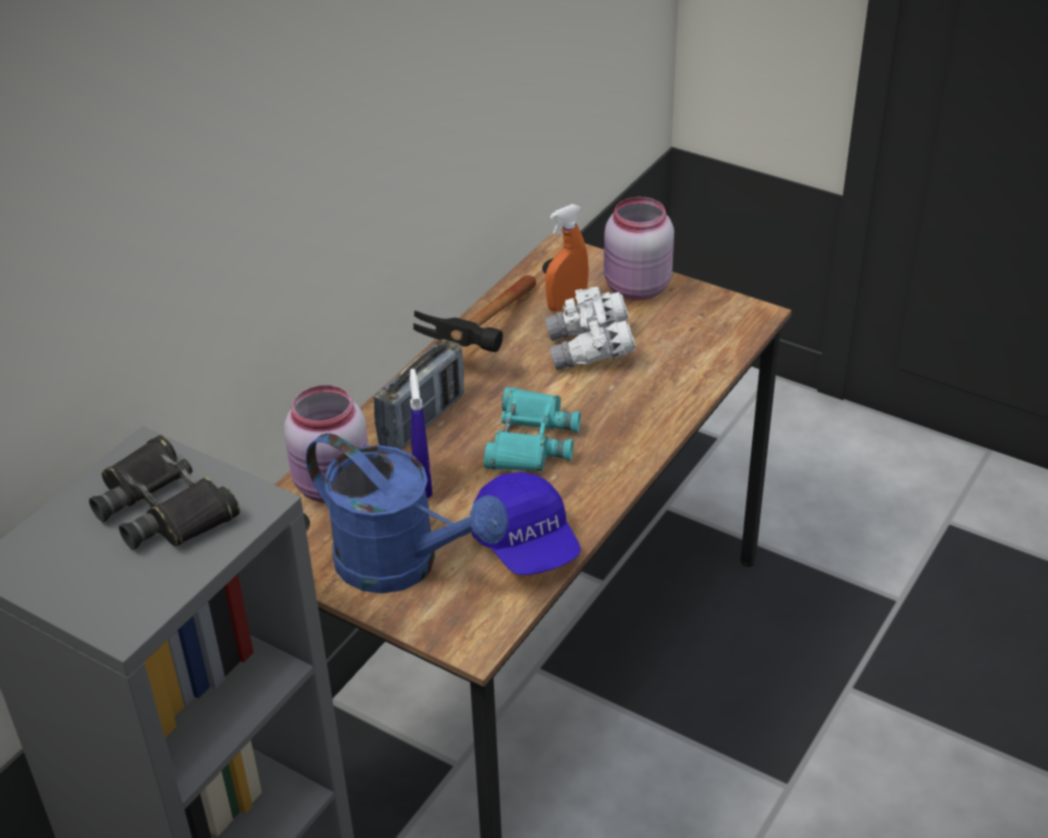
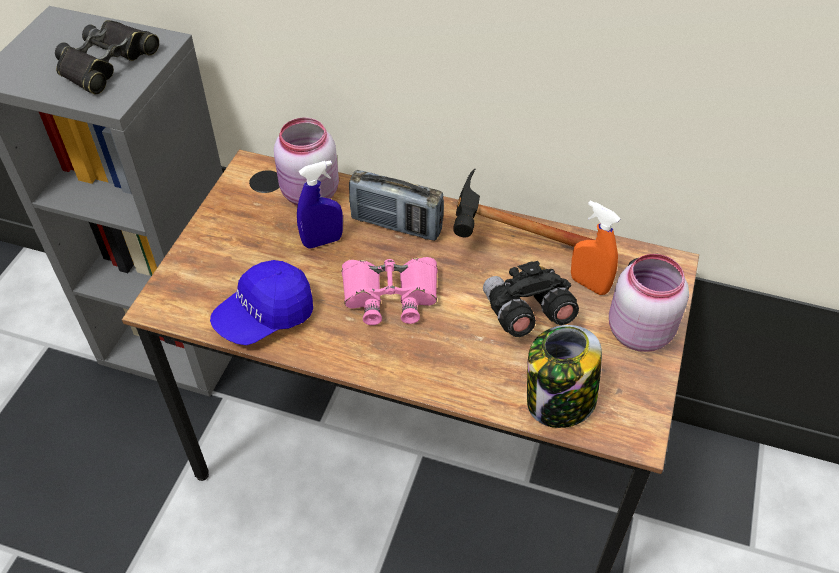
camera: 75 degrees right, 10 degrees up
blue watering can [306,433,509,594] -> none
turquoise binoculars [484,387,581,471] -> pink binoculars [342,257,438,325]
white binoculars [545,287,636,370] -> black binoculars [483,261,579,337]
none -> jar [527,325,602,428]

